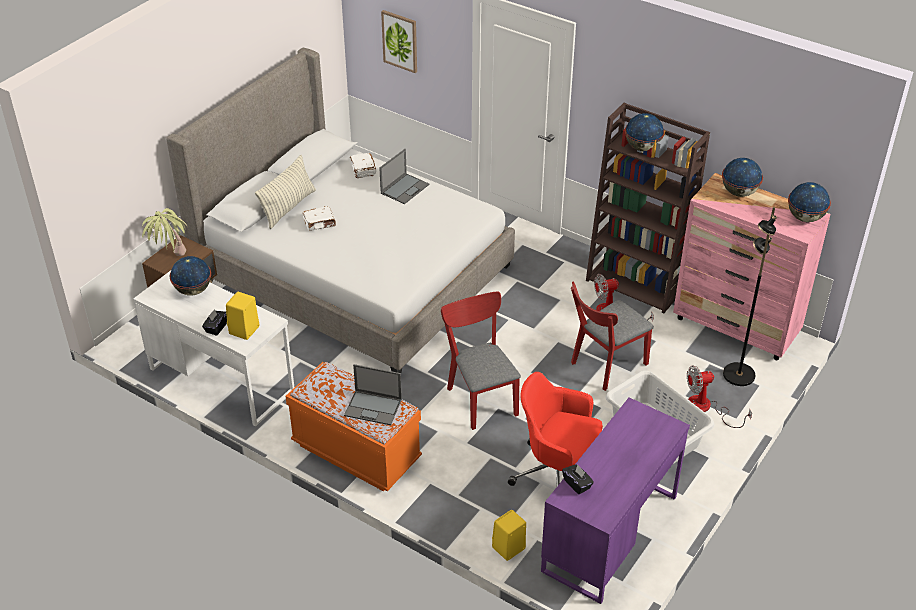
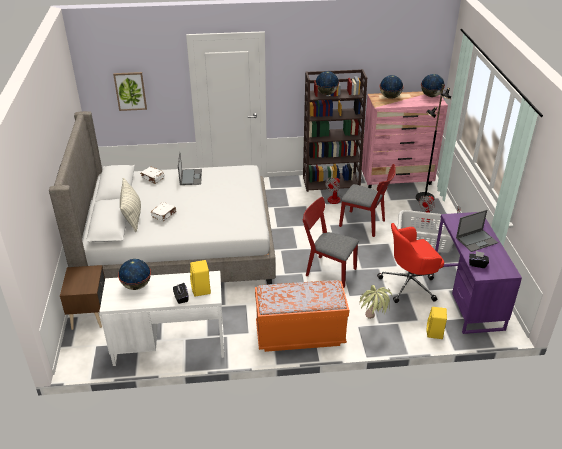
camera: 40 degrees left, 5 degrees down
potted plant [142,208,189,256] -> potted plant moved to [360,285,392,319]
laptop [344,364,402,425] -> laptop moved to [456,210,498,252]
red chair [571,282,654,391] -> red chair turned 75 degrees counterclockwise [339,164,396,237]

